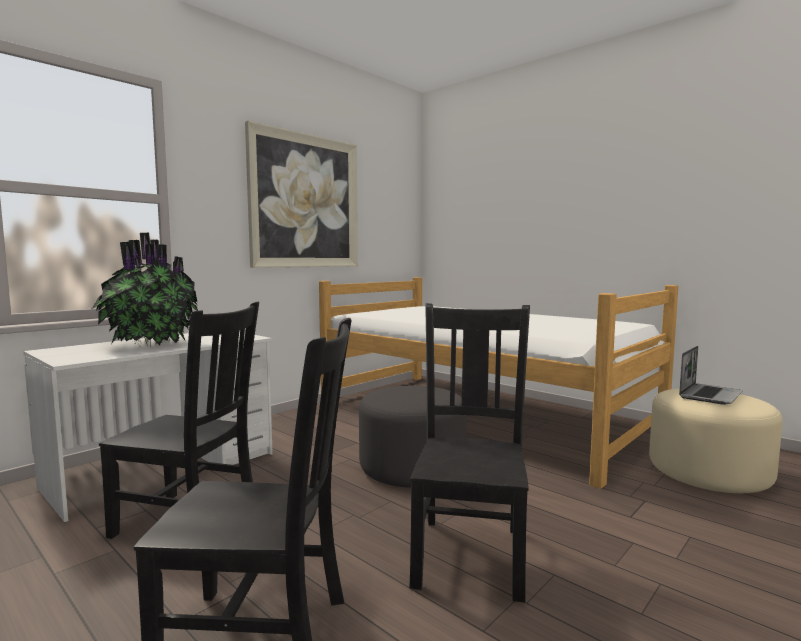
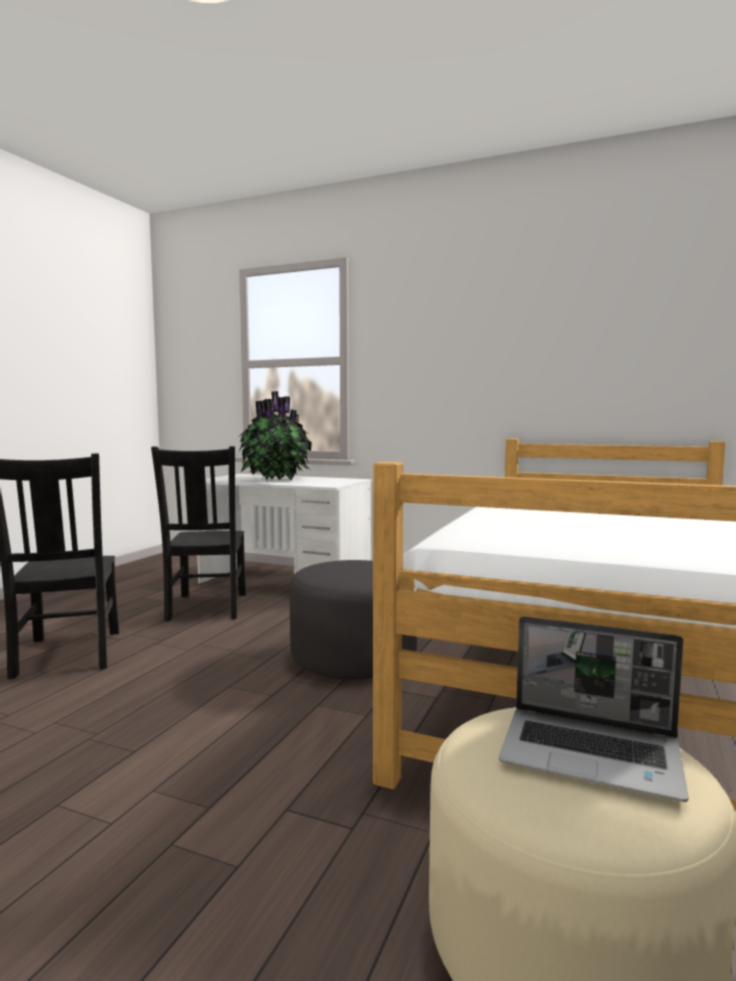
camera: 70 degrees right, 0 degrees up
picture [245,121,358,268] -> none
black chair [409,303,530,603] -> none

